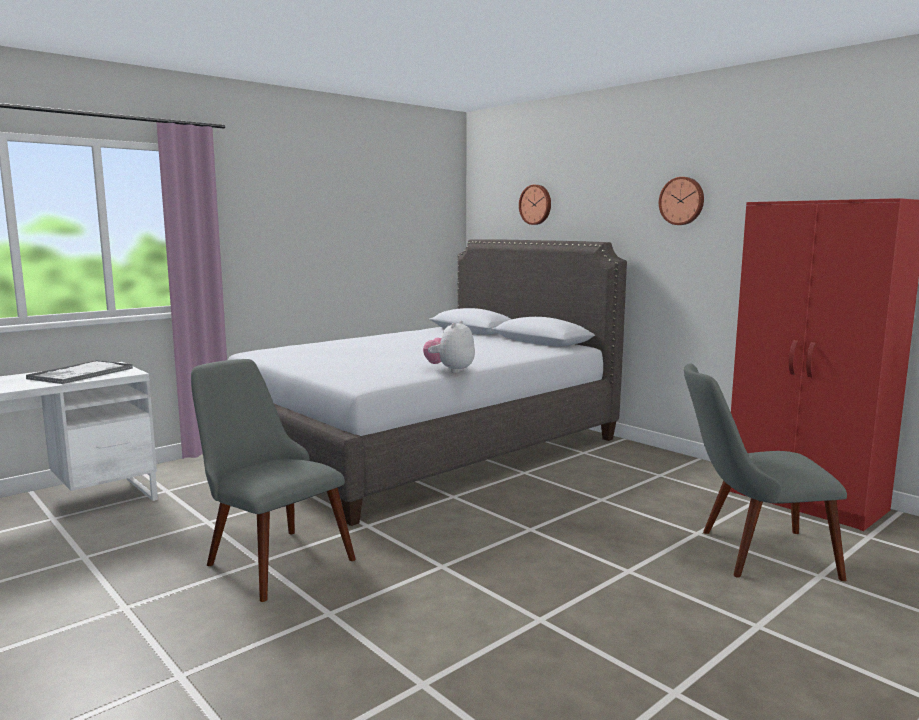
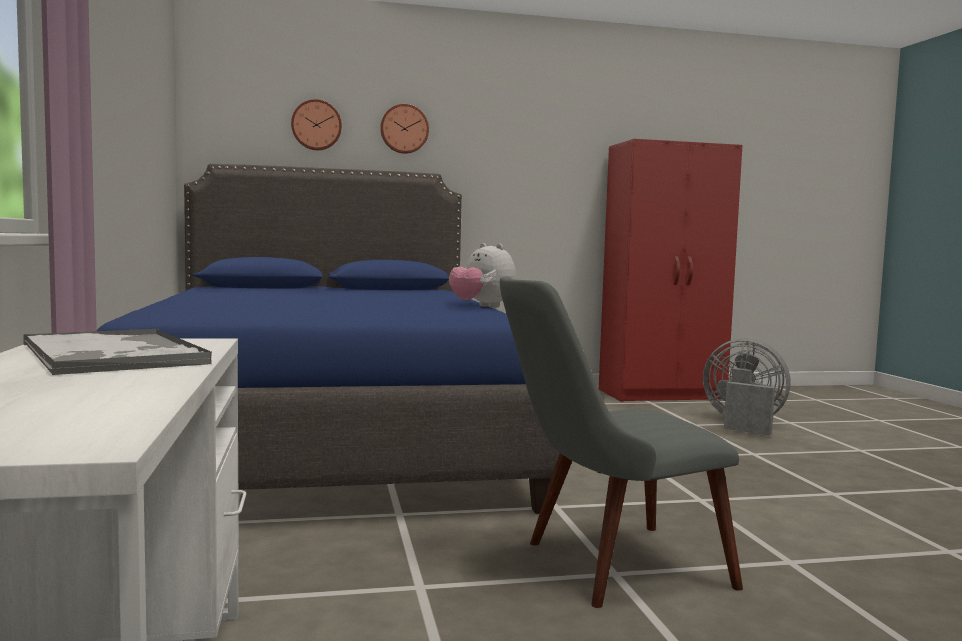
camera: 60 degrees left, 5 degrees down
grey bed [228,239,627,526] -> blue bed [97,164,559,514]
wall clock [659,177,704,225] -> wall clock moved to [380,104,429,154]
grey chair [684,364,847,581] -> grey fan [703,338,791,436]

